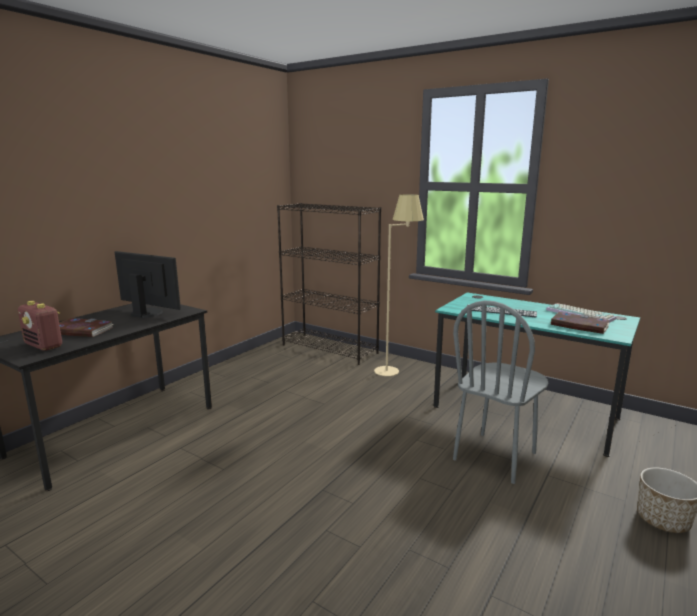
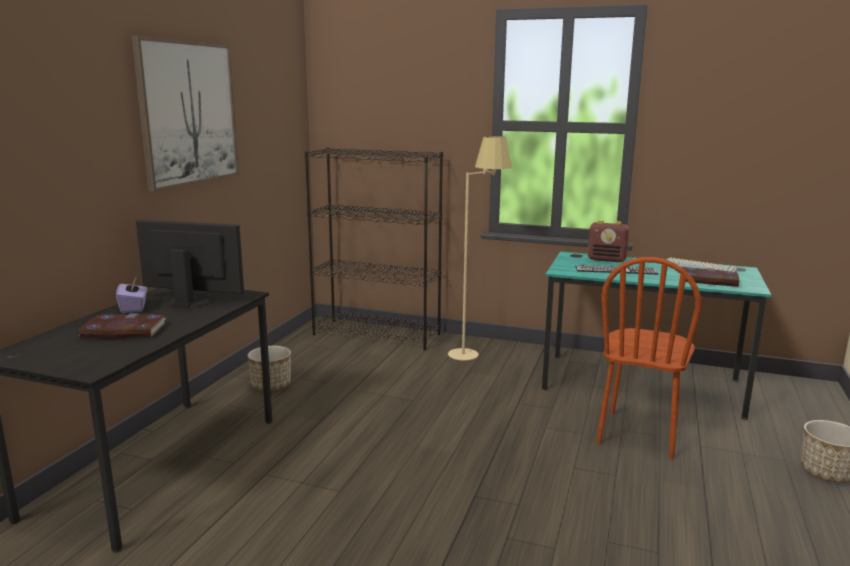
camera: 15 degrees left, 0 degrees up
radio [18,301,62,351] -> radio moved to [588,220,629,262]
grey chair [453,301,548,484] -> brown chair [597,257,701,459]
none -> purple tissue box [116,278,147,313]
none -> picture [131,36,239,192]
none -> planter [248,346,291,391]

